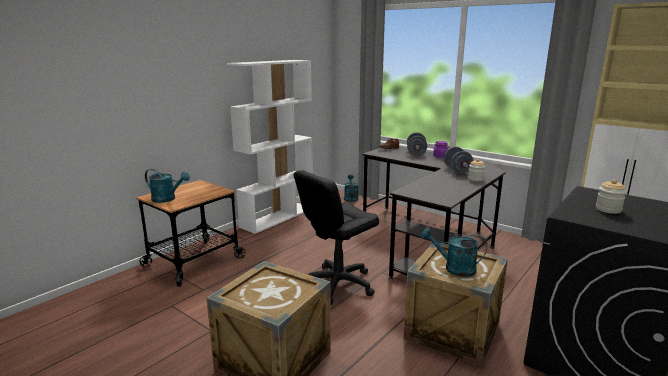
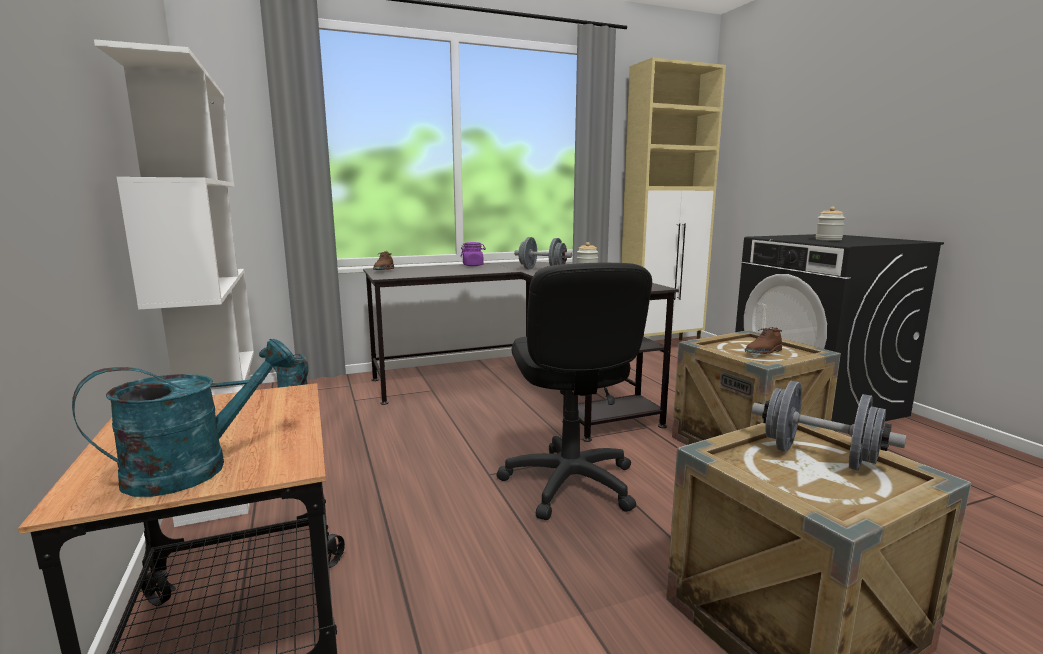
camera: 60 degrees left, 5 degrees down
grey dumbbell [407,132,427,156] -> grey dumbbell moved to [752,381,907,471]
turquoise watering can [421,228,487,277] -> brown shoe [745,327,782,354]

